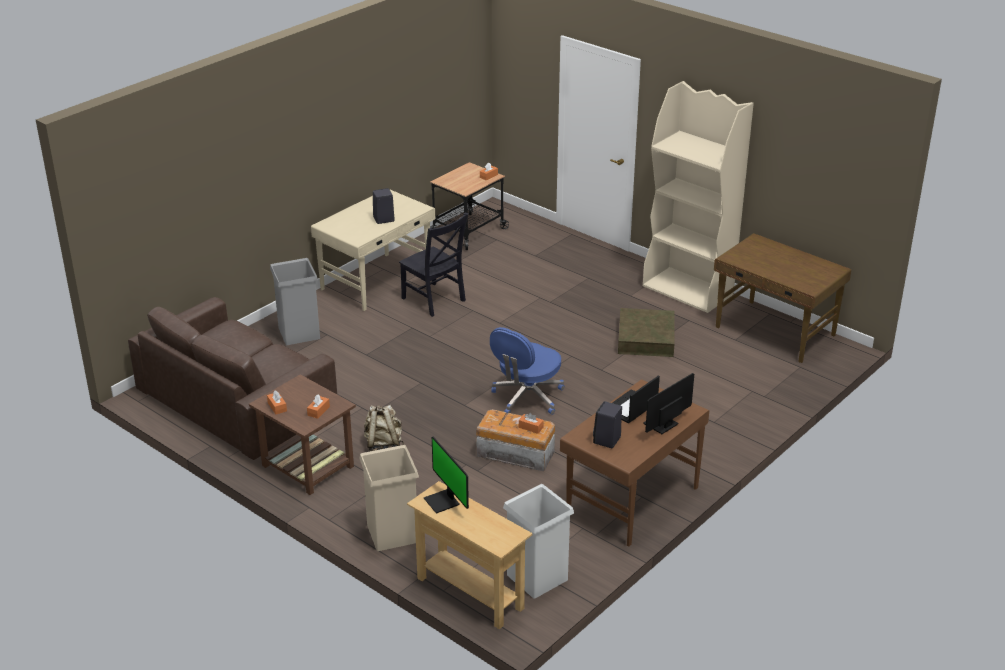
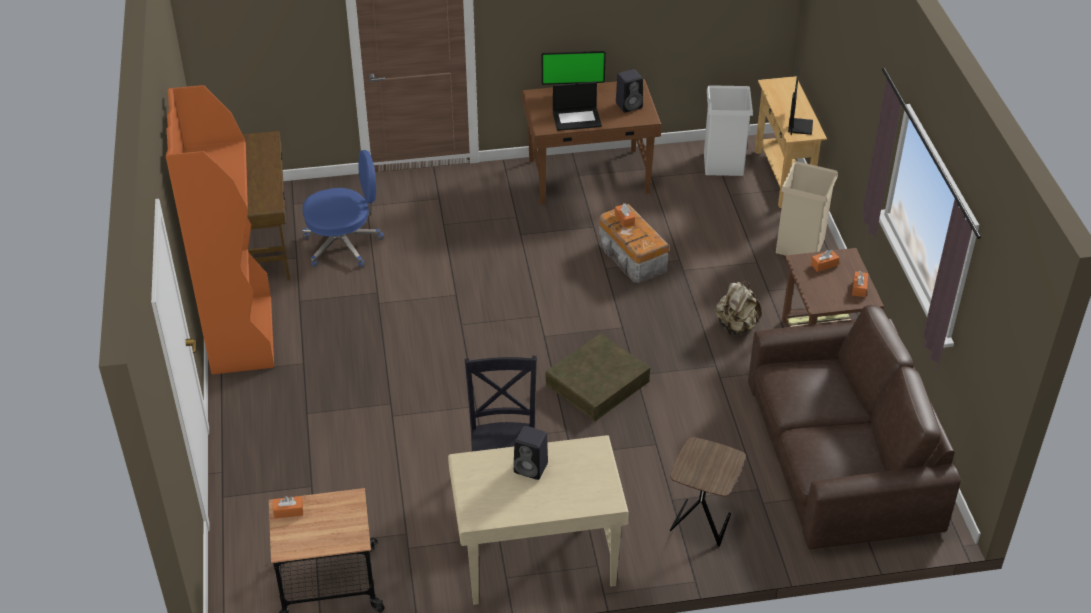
camera: 140 degrees left, 10 degrees up
grey trash can [270,258,320,345] -> brown side table [669,437,746,547]
blue office chair [490,327,565,415] -> blue office chair moved to [302,150,384,267]
brown storage box [618,308,675,357] -> brown storage box moved to [545,333,650,421]
beige bookcase [643,81,754,313] -> orange bookcase [166,85,274,374]

